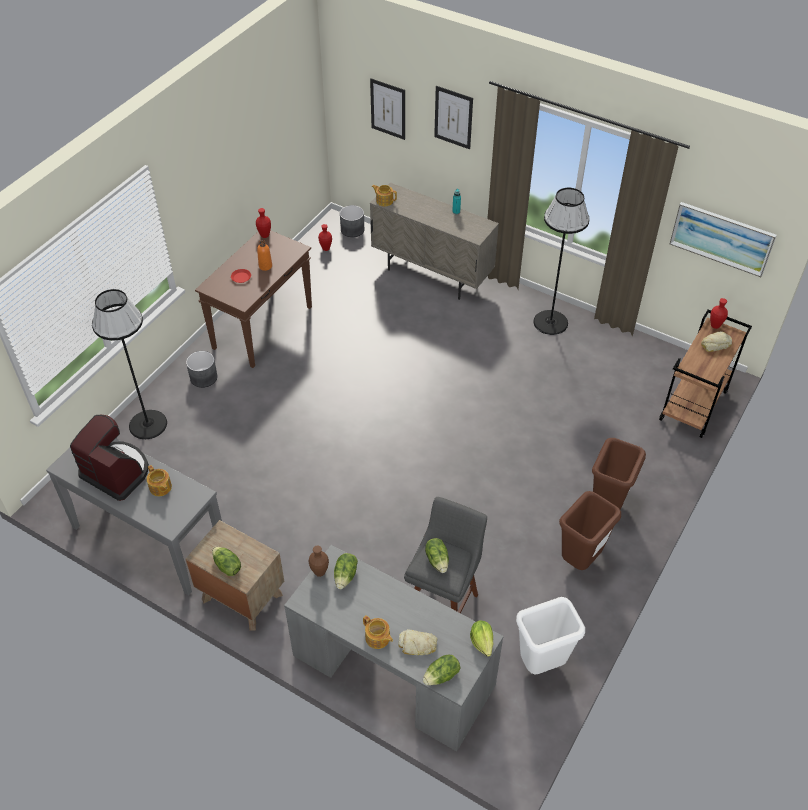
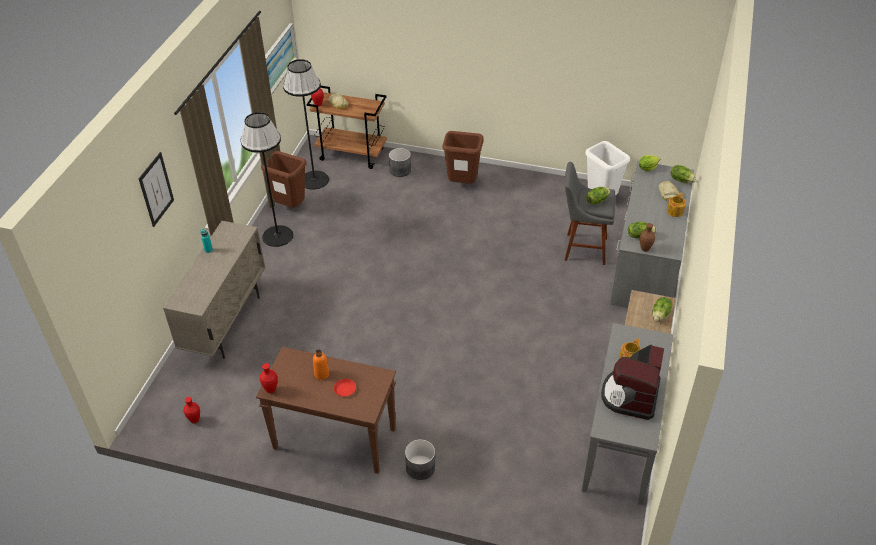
camera: 105 degrees left, 5 degrees down
black floor lamp [92,289,167,439] -> black floor lamp moved to [283,59,329,190]
grey planter [340,205,365,237] -> grey planter moved to [389,148,411,177]
picture [370,78,405,140] -> none
teapot [372,185,397,206] -> none
brown trash can [559,491,621,570] -> brown trash can moved to [261,151,306,208]

